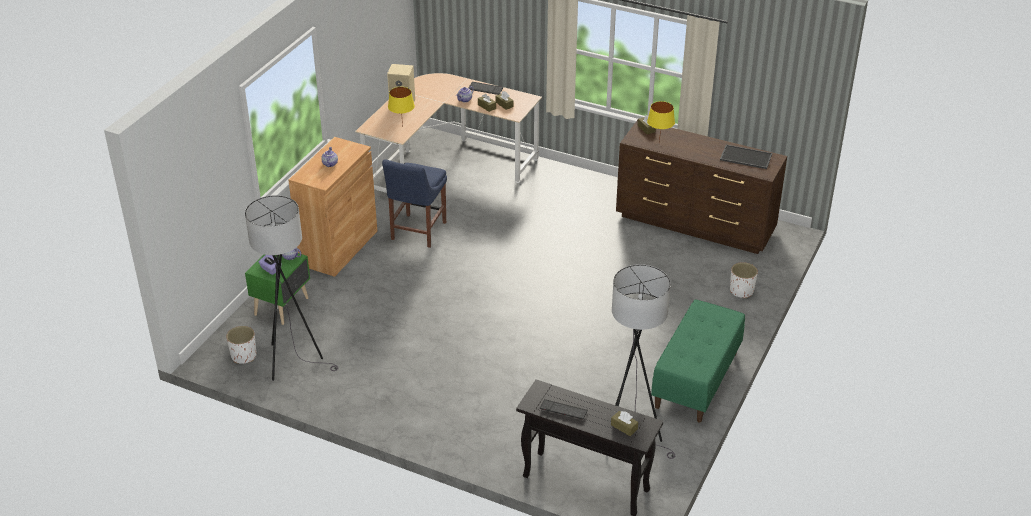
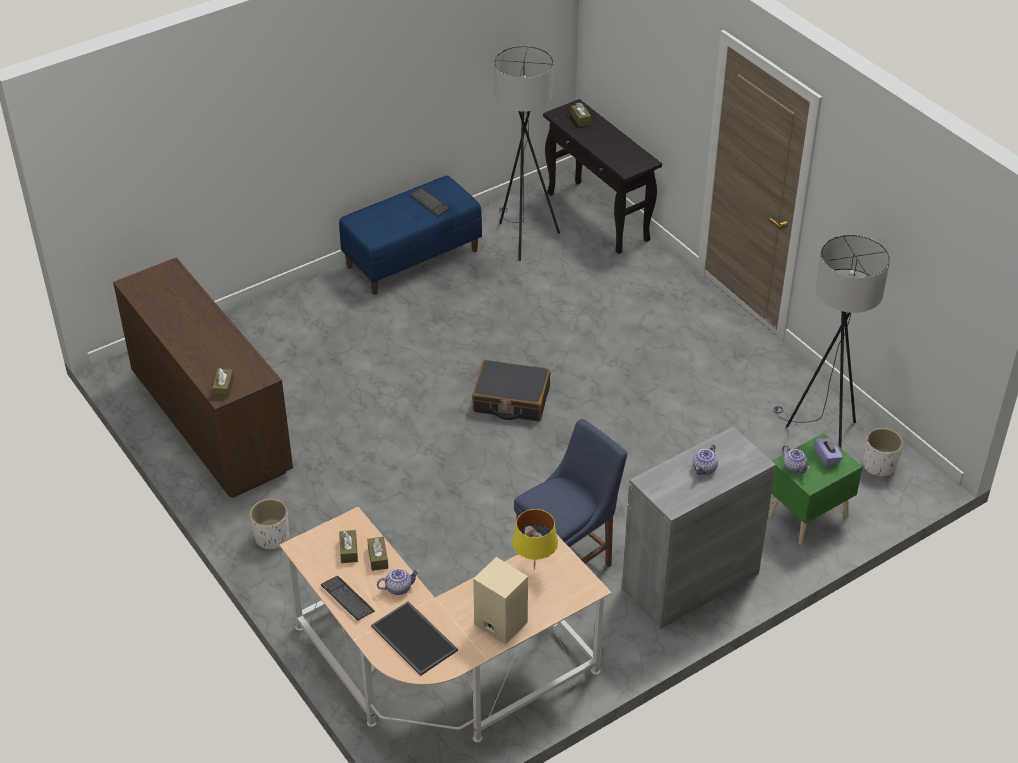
camera: 150 degrees left, 5 degrees up
brown cabinet [288,137,377,277] -> grey cabinet [622,426,776,629]
keyboard [540,399,588,419] -> keyboard moved to [409,187,450,217]
yellow table lamp [647,101,675,143] -> none
green bench [651,299,745,423] -> blue bench [339,176,482,295]
tray [720,144,772,169] -> tray moved to [371,601,458,676]
white planter [730,262,758,298] -> white planter moved to [250,499,289,550]
none -> black suitcase [472,360,550,422]

